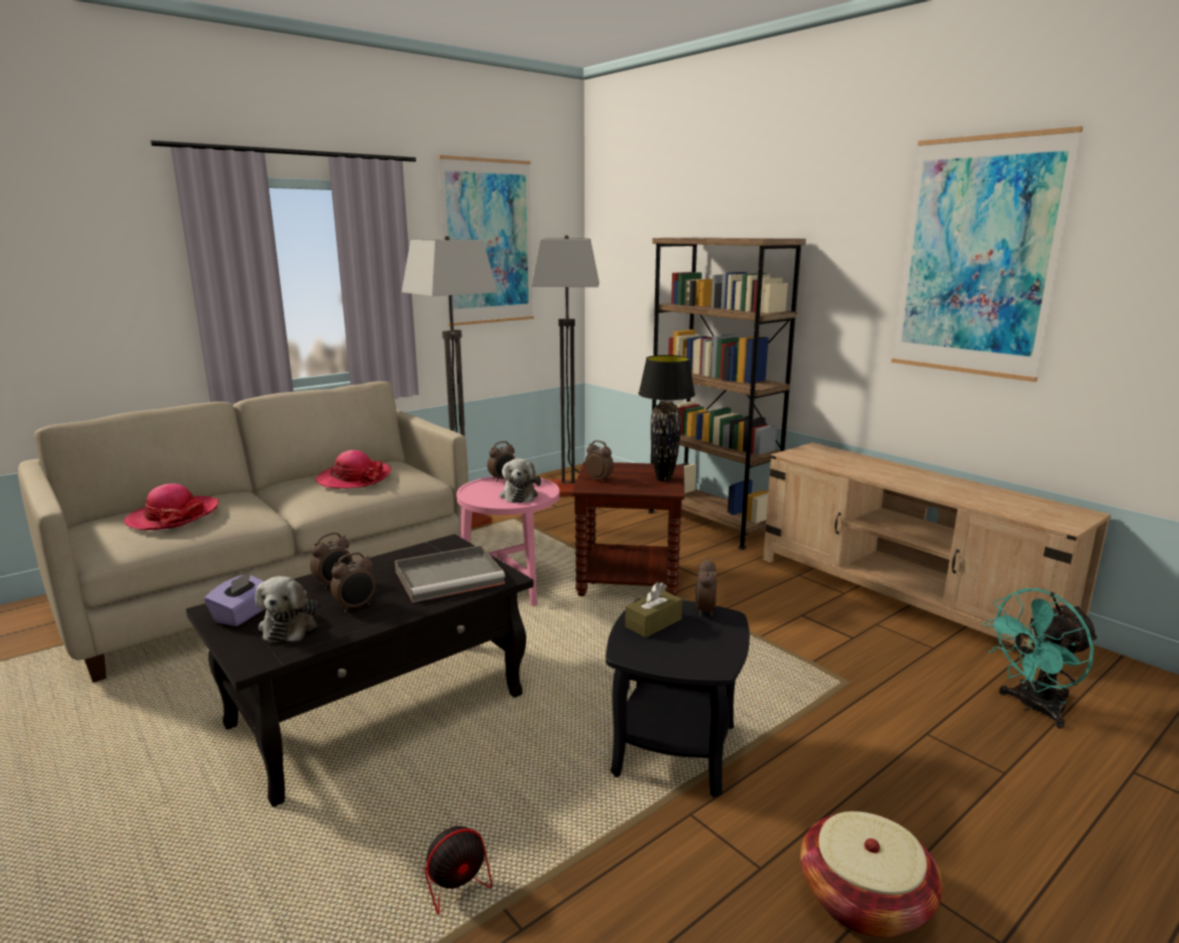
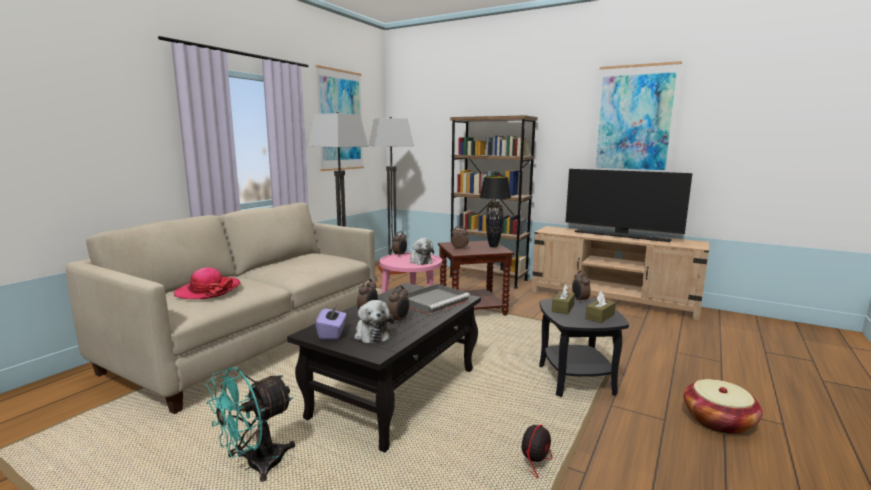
camera: 20 degrees left, 5 degrees down
hat [315,450,391,489] -> none
turquoise fan [983,588,1098,729] -> turquoise fan moved to [206,367,295,482]
none -> television [566,169,692,242]
none -> brown tissue box [585,291,616,323]

